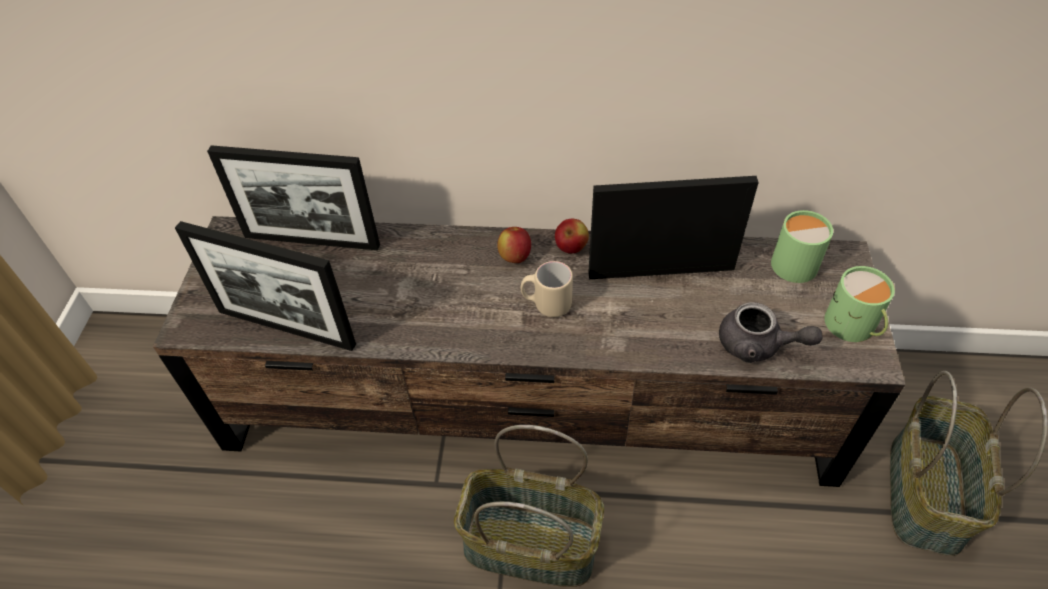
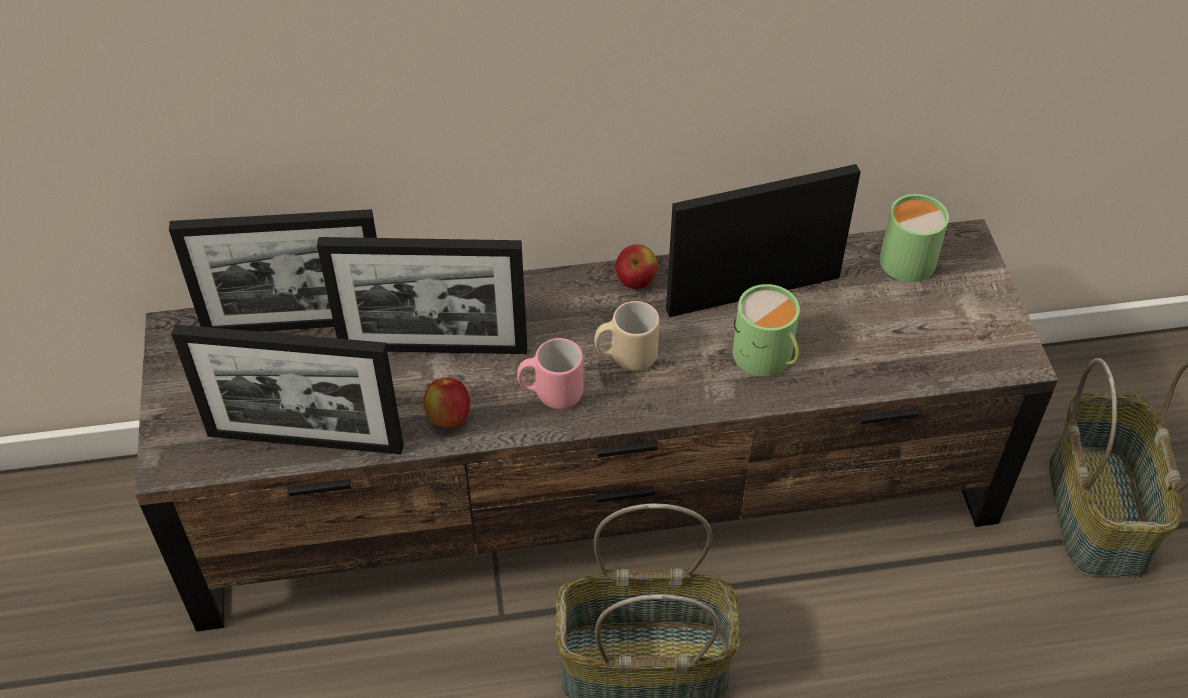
camera: 15 degrees left, 0 degrees up
apple [497,227,531,263] -> apple moved to [424,377,470,428]
grey teapot [719,302,823,363] -> none
green mug [825,266,895,342] -> green mug moved to [733,284,800,376]
none -> picture frame [317,237,527,354]
none -> pink mug [517,338,583,409]

